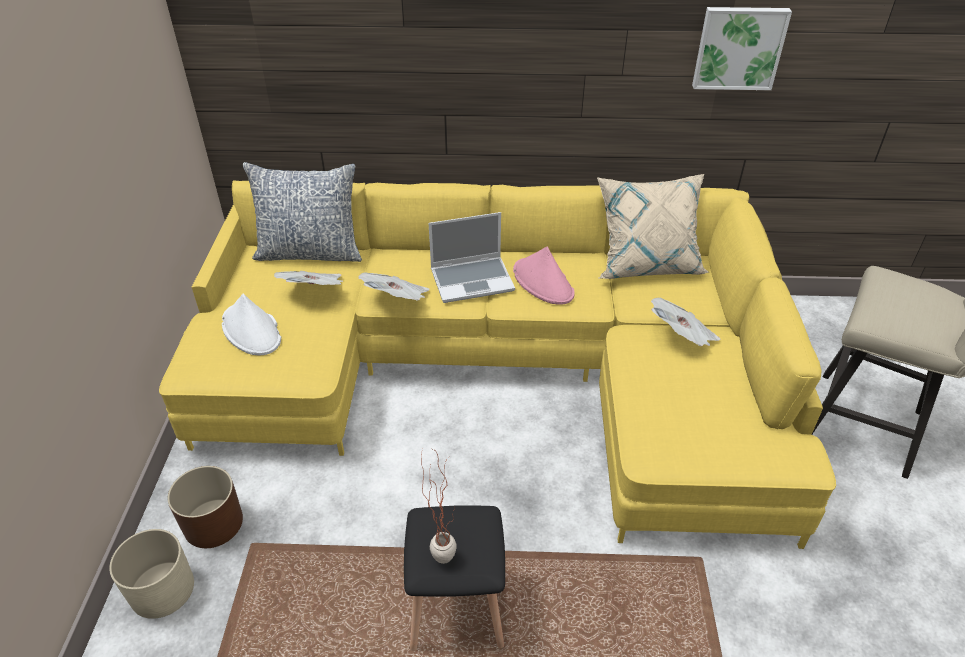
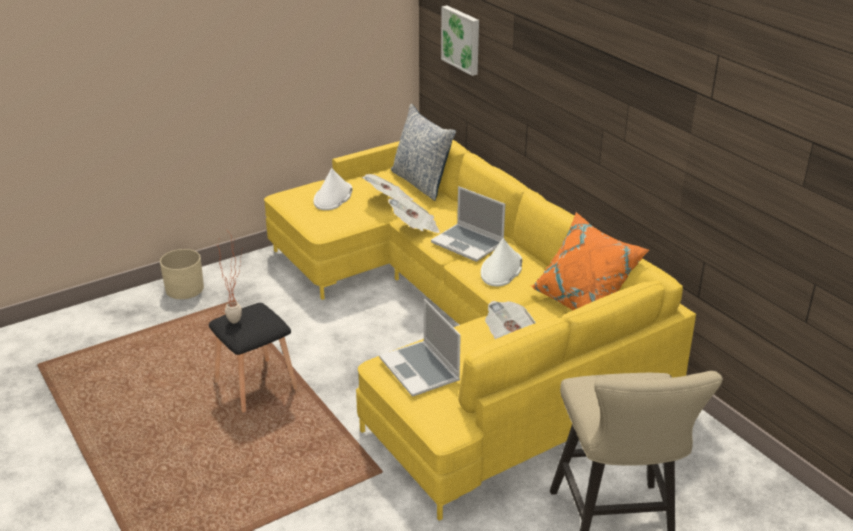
camera: 55 degrees right, 10 degrees down
brown planter [168,466,243,548] -> none
pink hat [513,247,574,305] -> white hat [481,238,522,286]
beige pillow [597,174,709,279] -> orange pillow [530,212,649,310]
picture [692,7,792,90] -> picture moved to [441,6,479,76]
none -> laptop [379,299,461,397]

